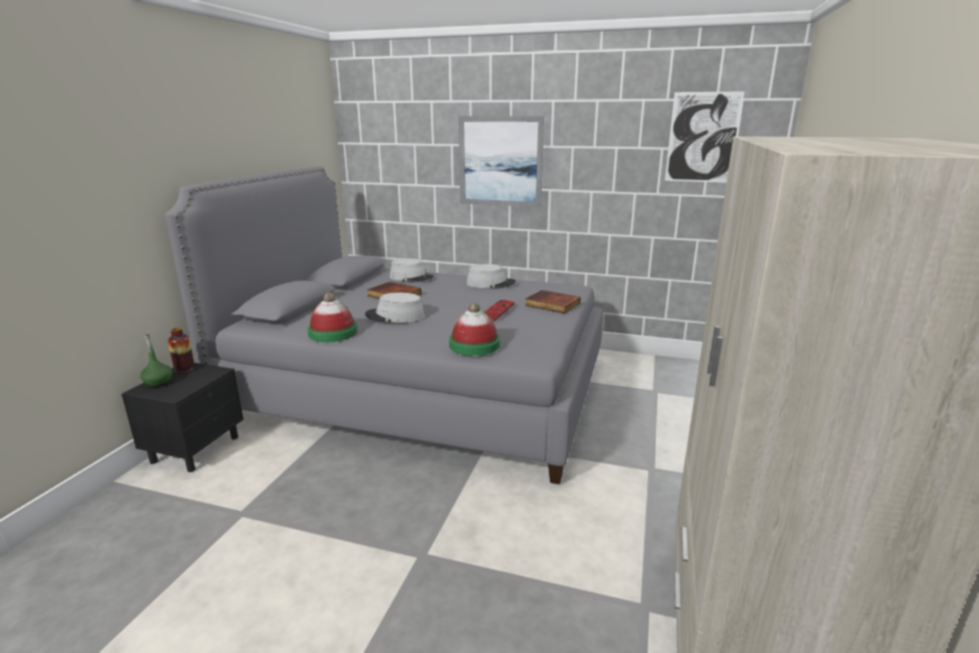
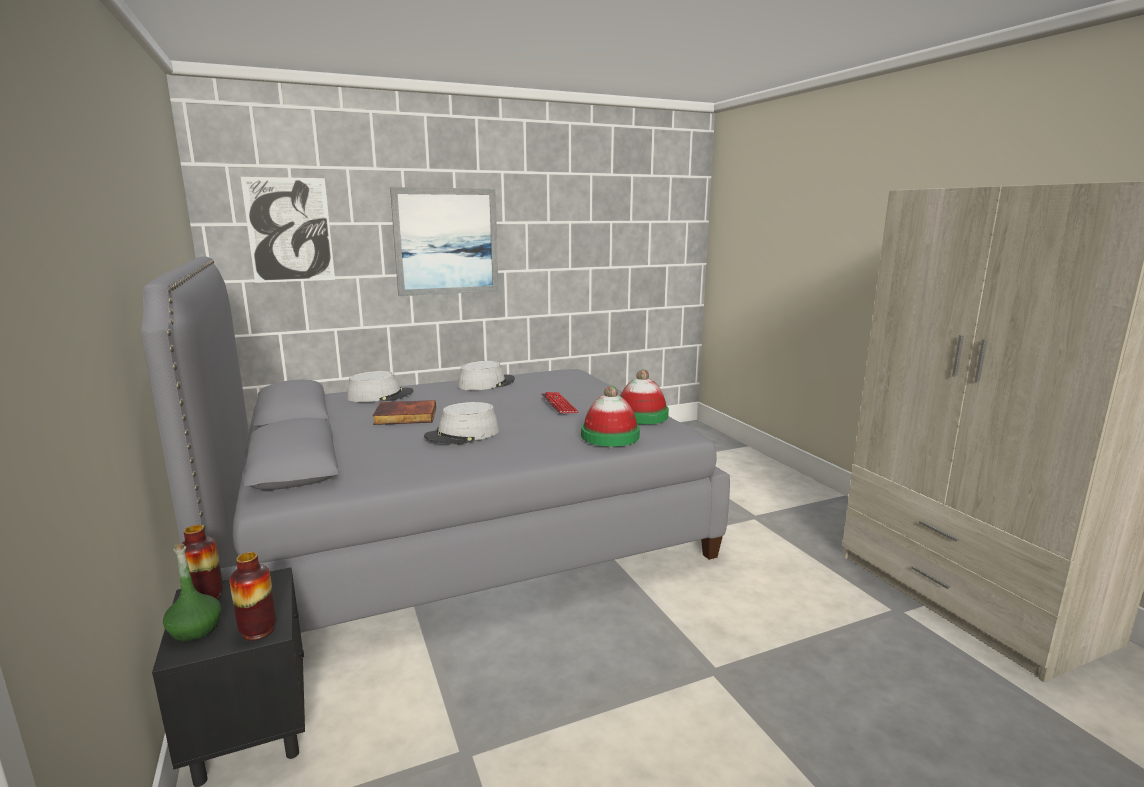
camera: 40 degrees left, 5 degrees down
hat [308,293,357,342] -> hat moved to [620,370,669,424]
book [525,290,581,314] -> none
picture [665,91,745,183] -> picture moved to [241,177,335,283]
none -> vase [229,552,277,641]

